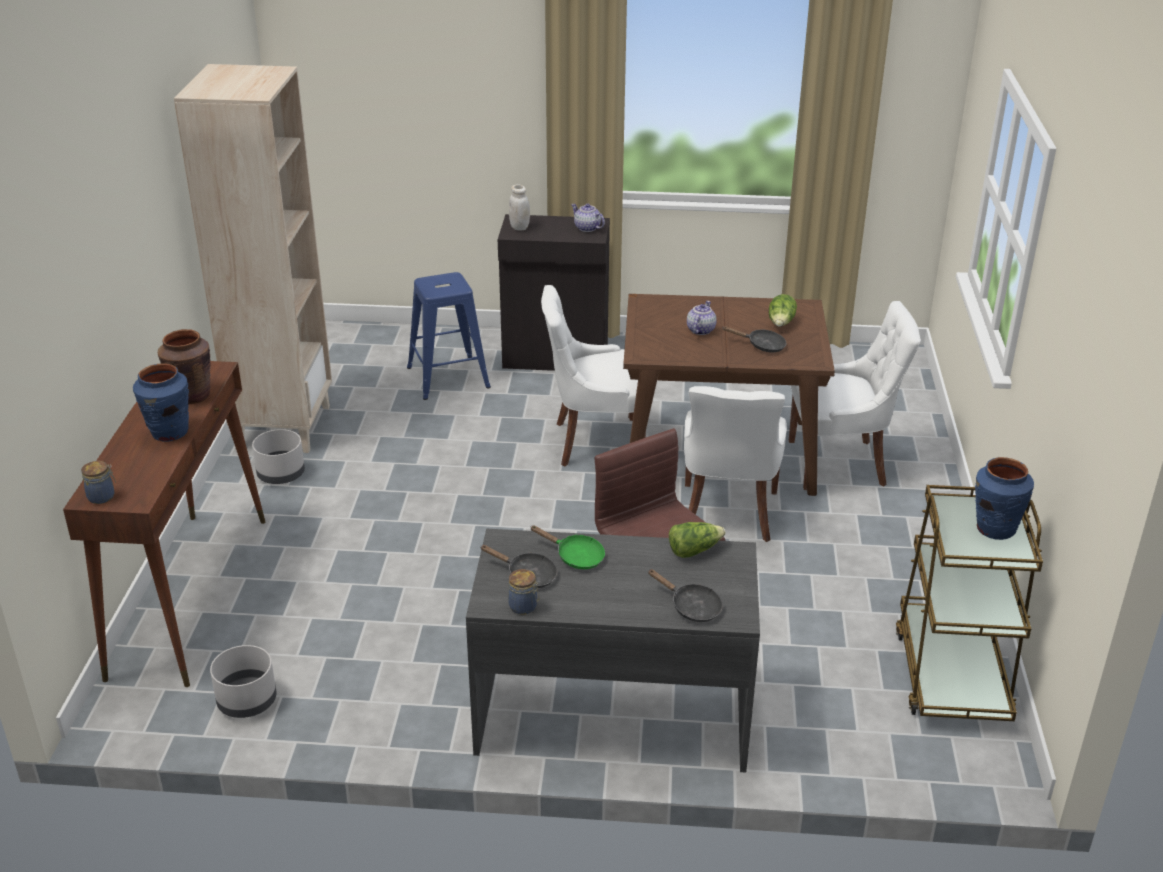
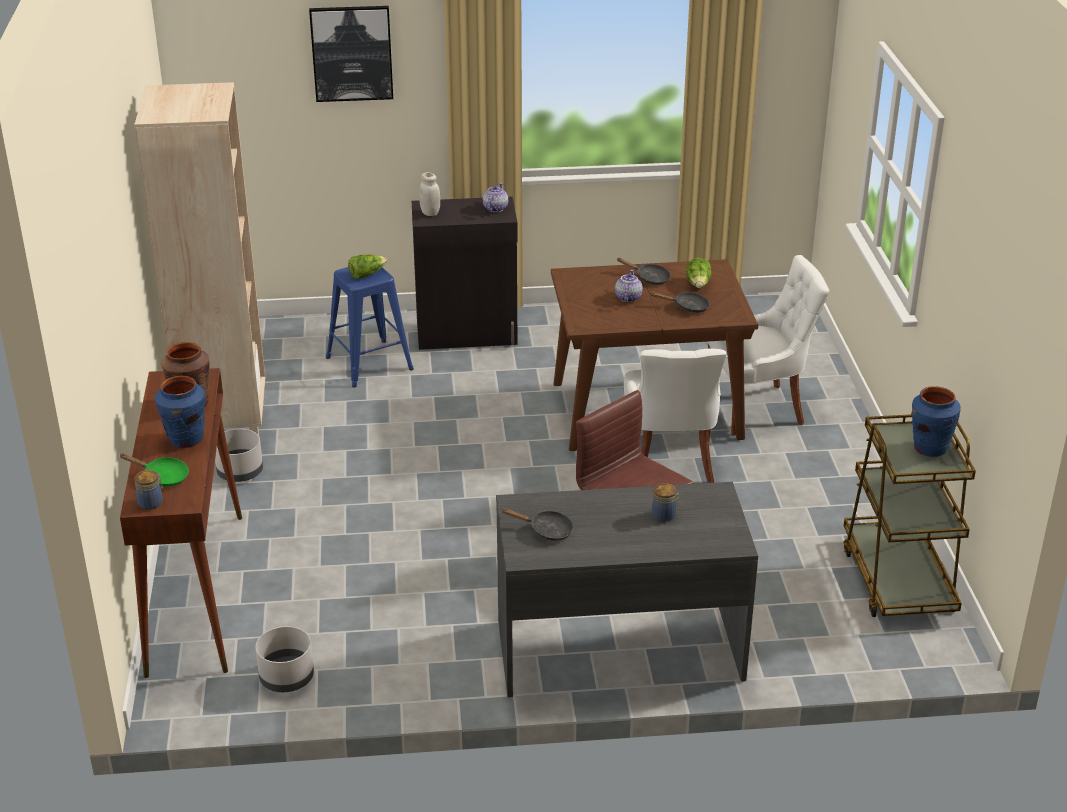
camera: 10 degrees left, 0 degrees up
jar [508,569,539,615] -> jar moved to [652,483,679,522]
green frying pan [530,525,605,569] -> green frying pan moved to [119,453,189,486]
white chair [541,285,646,466] -> none
teapot [571,204,605,232] -> teapot turned 75 degrees clockwise [483,183,508,212]
black frying pan [648,569,723,622] -> black frying pan moved to [617,258,671,285]
lettuce [669,522,725,558] -> lettuce moved to [348,254,387,279]
none -> picture [309,6,393,102]

